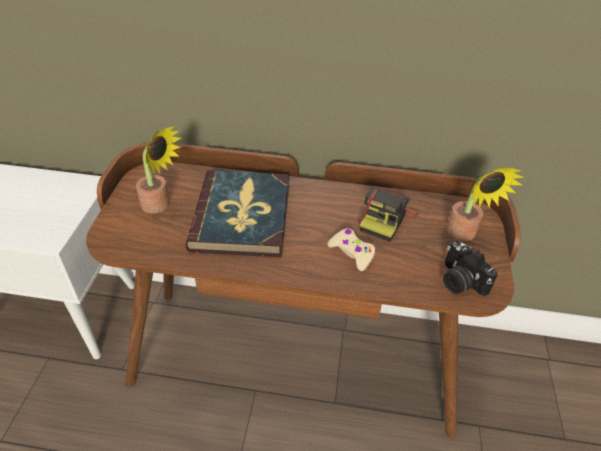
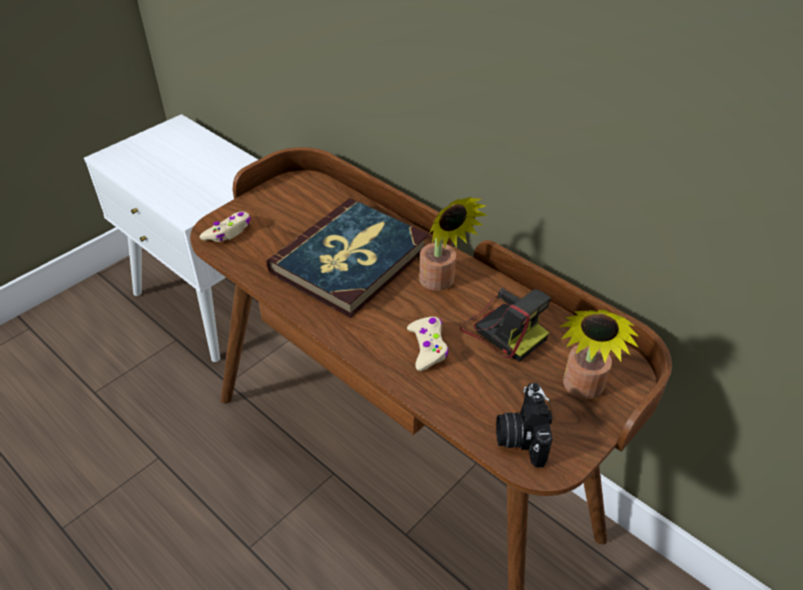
camera: 35 degrees right, 0 degrees up
potted plant [136,126,182,214] -> potted plant moved to [419,197,487,291]
camera [359,189,419,242] -> camera turned 105 degrees counterclockwise [460,287,551,362]
none -> beige game controller [199,211,251,242]

